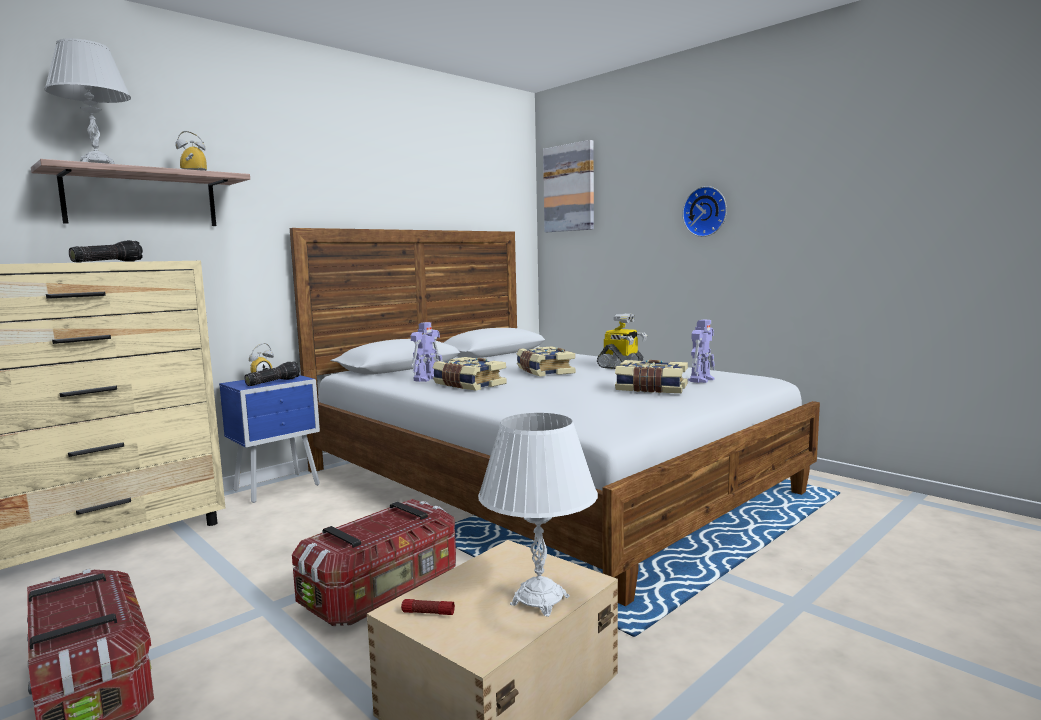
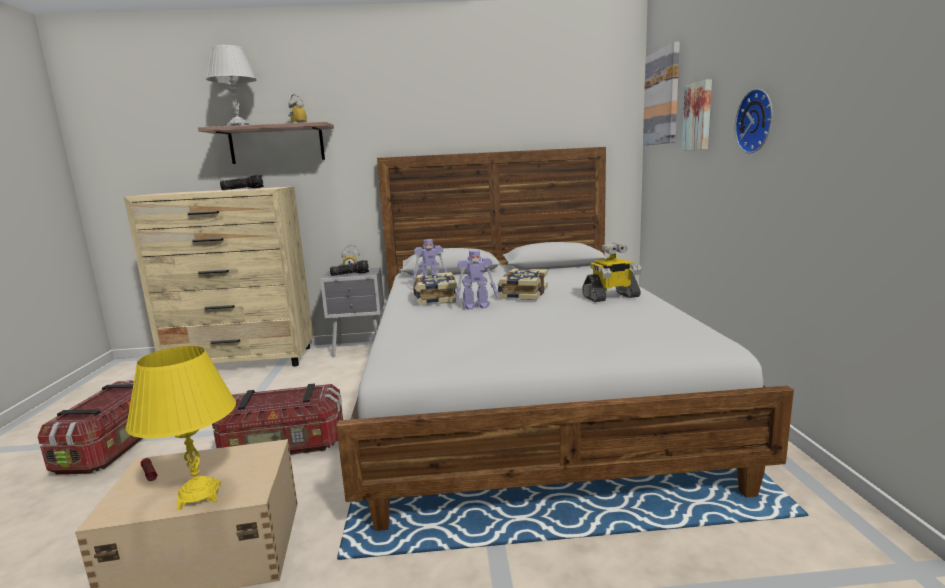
camera: 40 degrees right, 5 degrees up
blue nightstand [219,375,320,503] -> grey nightstand [320,267,384,357]
white table lamp [478,413,598,617] -> yellow table lamp [126,346,236,510]
book [615,360,688,393] -> none
toy robot [688,319,715,383] -> toy robot moved to [456,250,498,310]
none -> picture [682,79,712,151]

